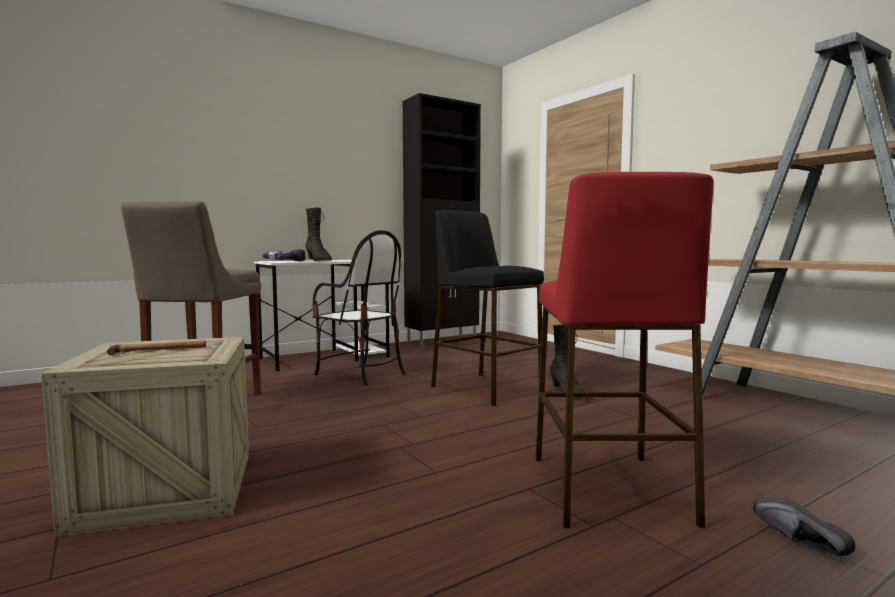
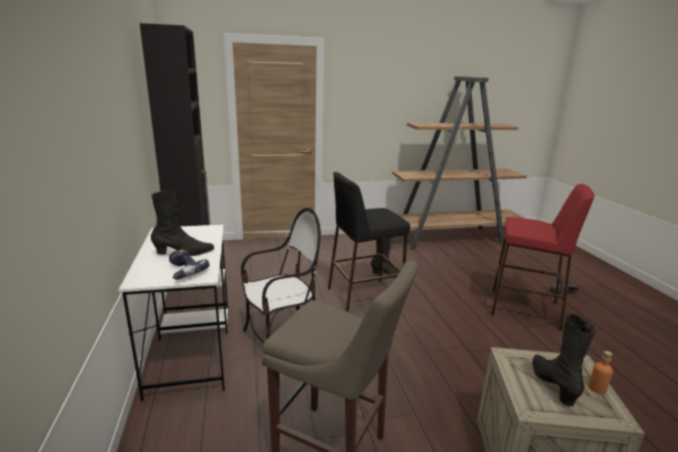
camera: 70 degrees left, 15 degrees up
hammer [107,340,206,355] -> black boot [532,313,596,406]
none -> orange bottle [588,351,613,394]

